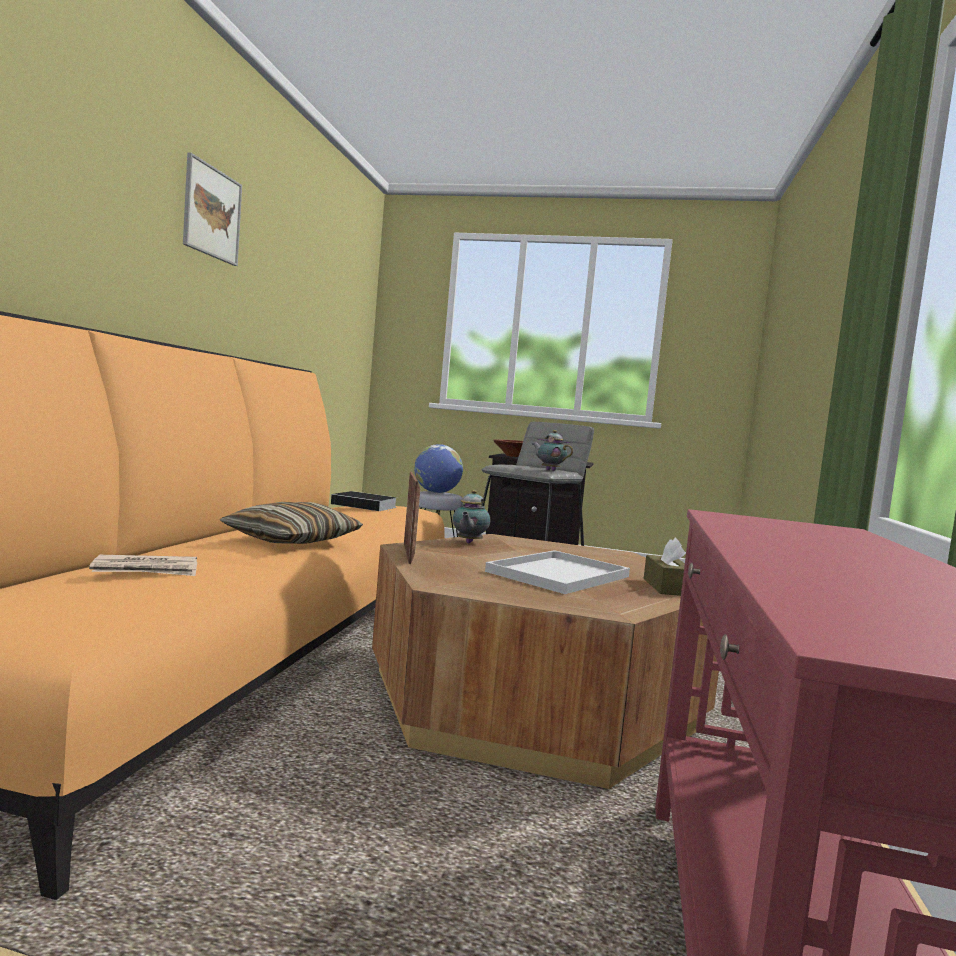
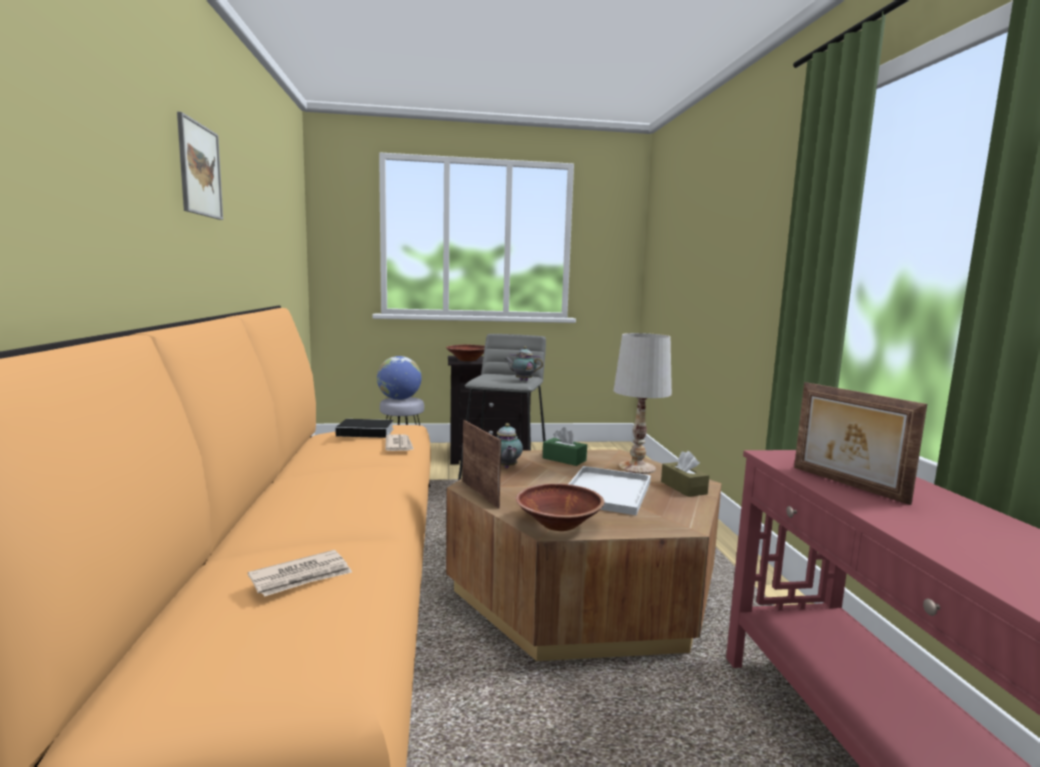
camera: 20 degrees left, 5 degrees up
pillow [220,502,363,544] -> none
none -> newspaper [385,434,414,451]
none -> brown bowl [516,483,604,531]
none -> green tissue box [543,427,587,466]
none -> white table lamp [613,333,672,474]
none -> picture frame [794,382,927,505]

